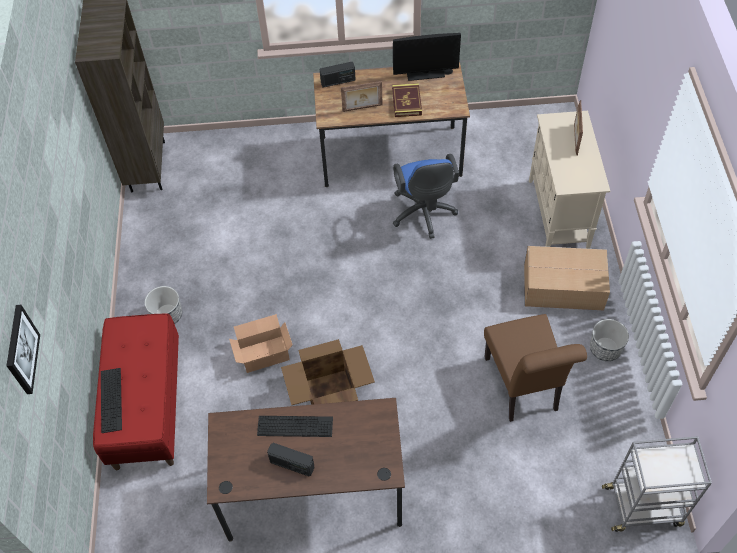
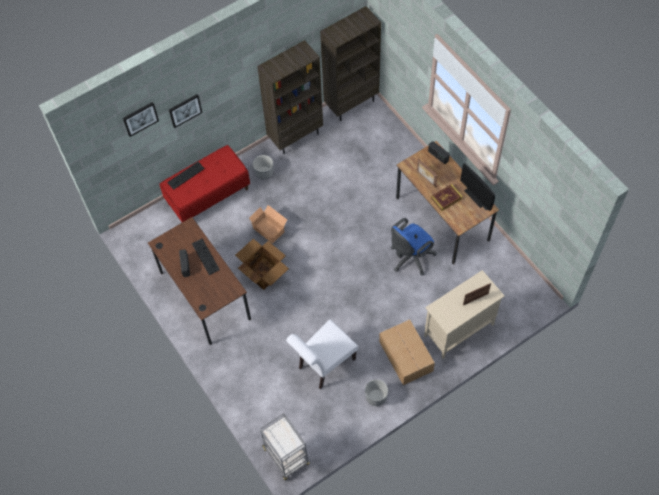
camera: 60 degrees right, 5 degrees up
brown chair [484,314,587,422] -> white chair [286,320,358,389]
none -> picture [169,94,202,128]
none -> brown bookcase [257,40,323,154]

